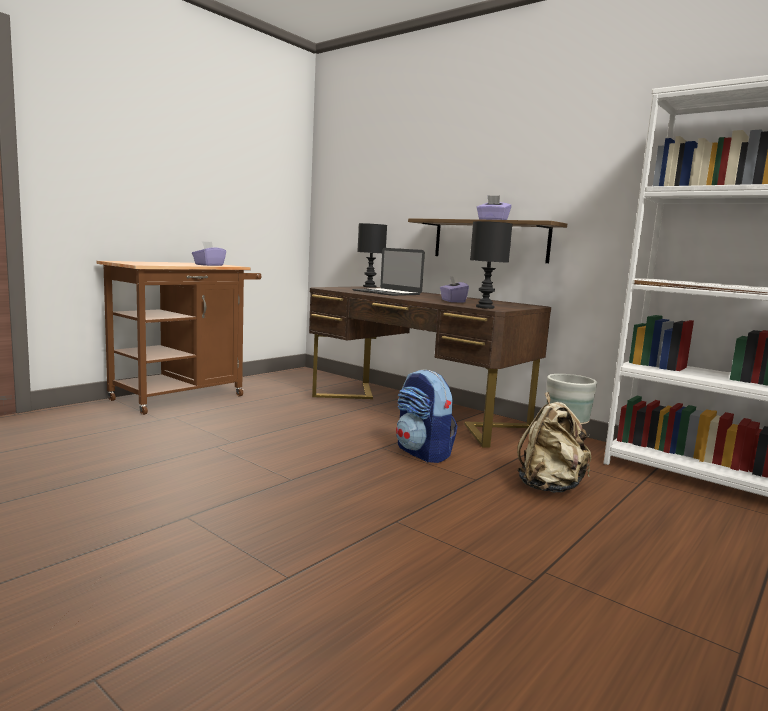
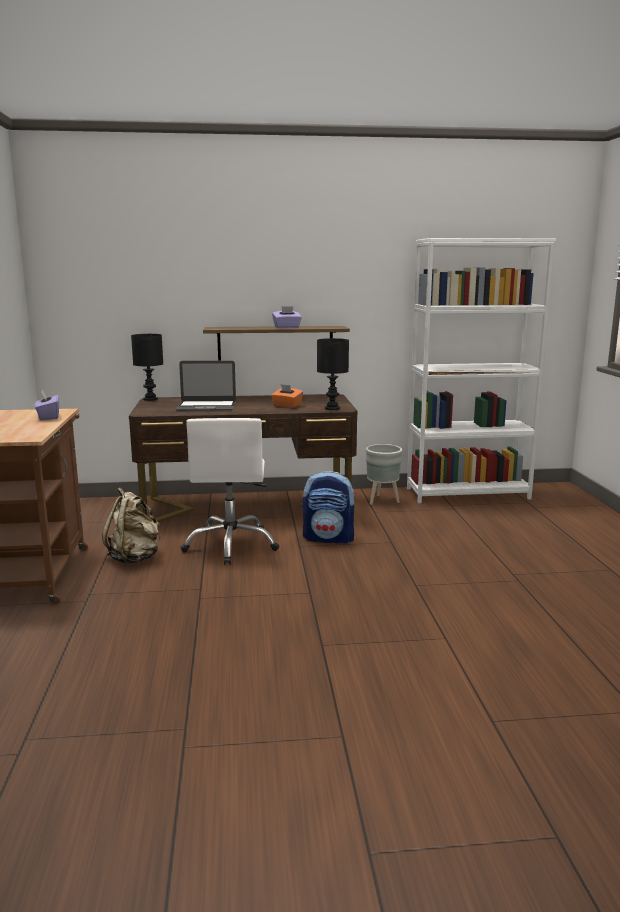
camera: 45 degrees left, 5 degrees up
purple tissue box [440,276,469,303] -> orange tissue box [271,384,303,408]
beige backpack [517,392,591,493] -> beige backpack moved to [102,488,161,563]
none -> white office chair [180,418,279,565]

